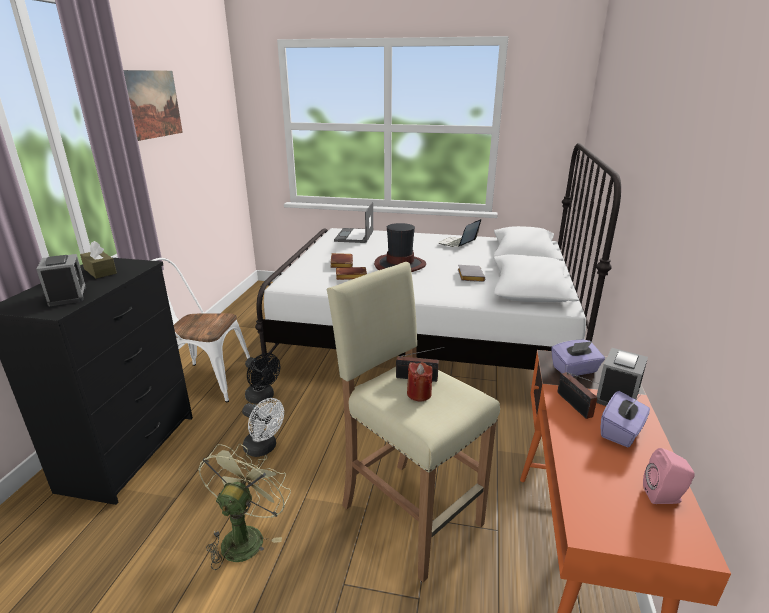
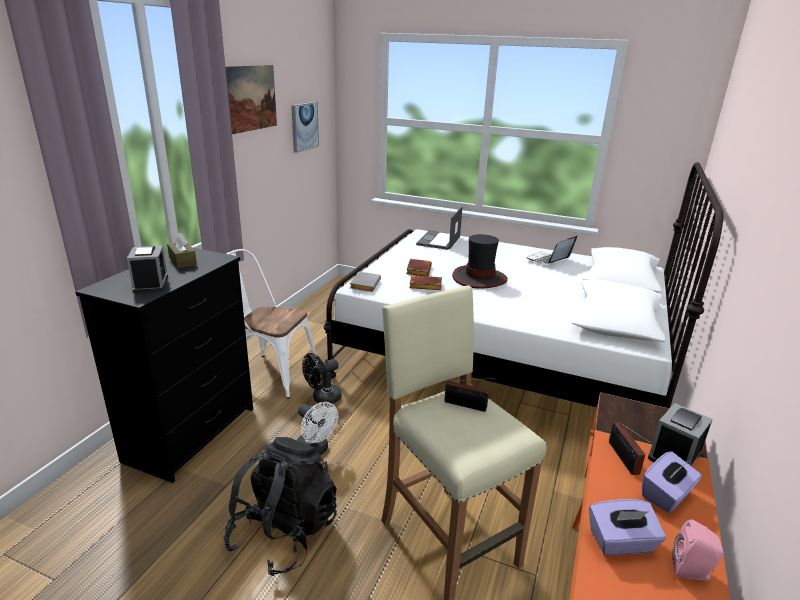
camera: 10 degrees right, 0 degrees up
green fan [198,444,291,570] -> black backpack [224,437,337,576]
black fan [245,353,280,404] -> black fan turned 90 degrees clockwise [302,353,341,405]
red candle [407,362,433,401] -> none
grey book [458,265,485,282] -> grey book moved to [350,271,381,292]
purple tissue box [551,340,605,377] -> purple tissue box moved to [589,499,666,555]
none -> picture [291,102,319,153]

